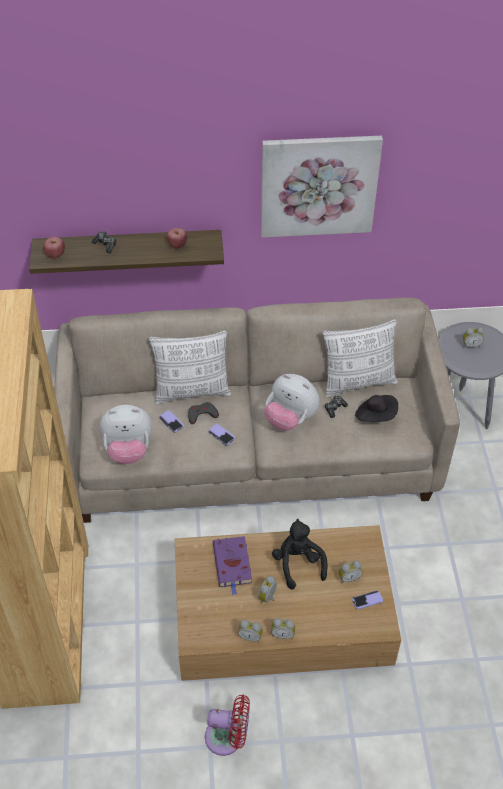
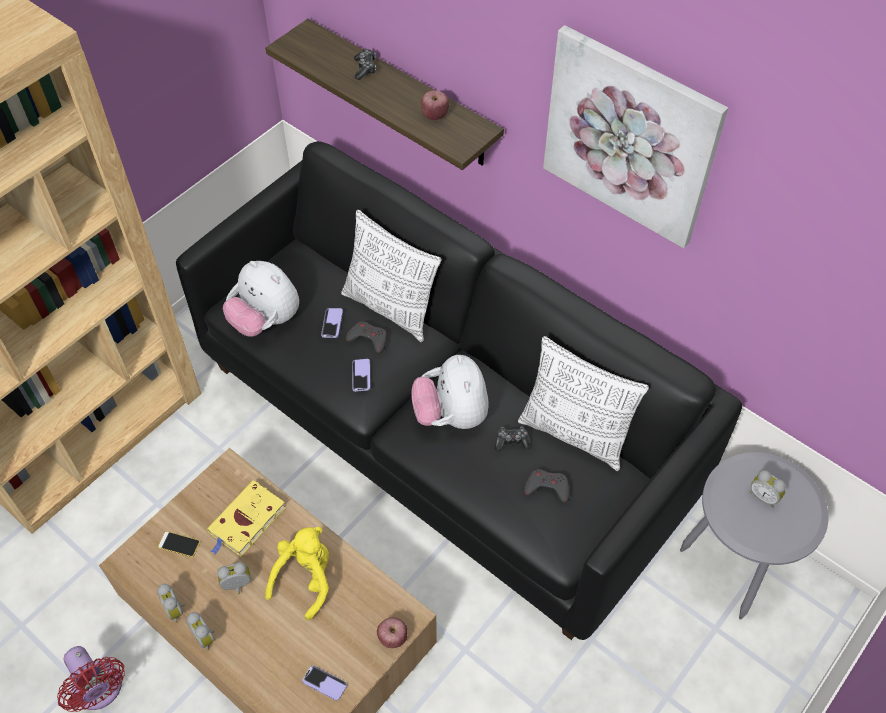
camera: 45 degrees right, 5 degrees up
apple [43,237,65,259] -> apple moved to [377,617,408,648]
beige sofa [54,298,460,523] -> black sofa [176,141,742,640]
purple book [213,536,252,595] -> yellow book [207,480,286,556]
black plush toy [272,519,327,589] -> yellow plush toy [265,527,329,620]
alarm clock [339,560,363,584] -> none
black hat [355,395,398,422] -> grey game controller [523,469,570,503]
none -> phone [158,531,200,557]

